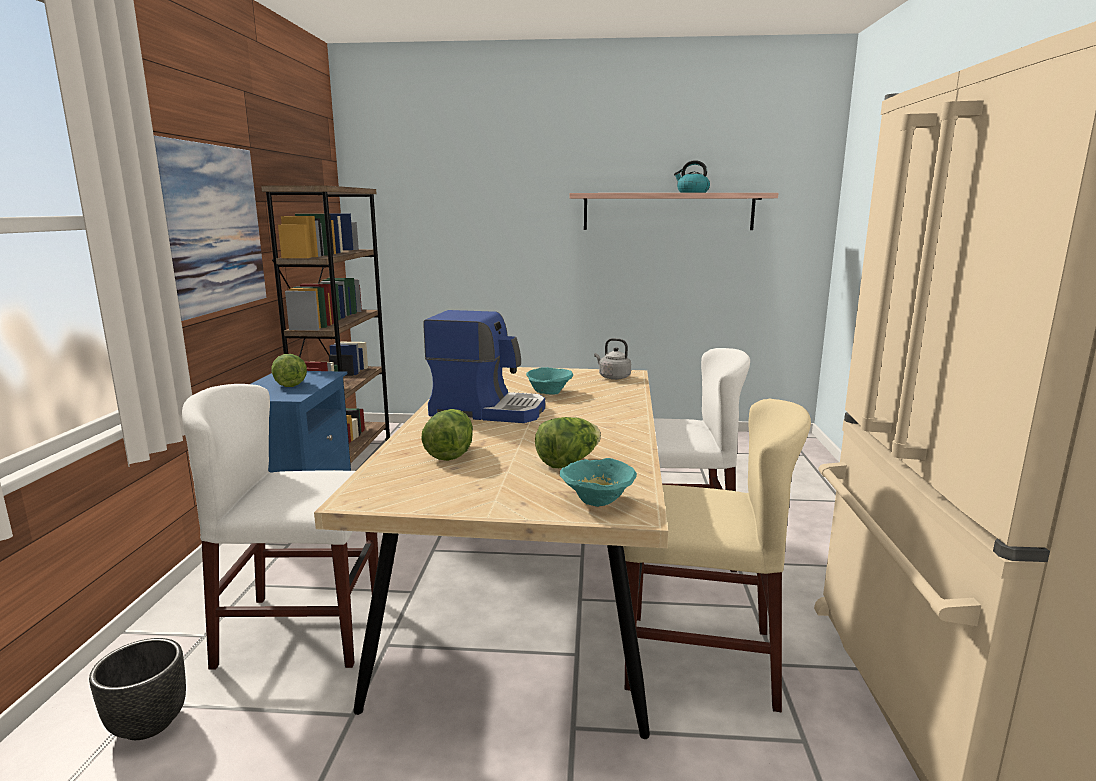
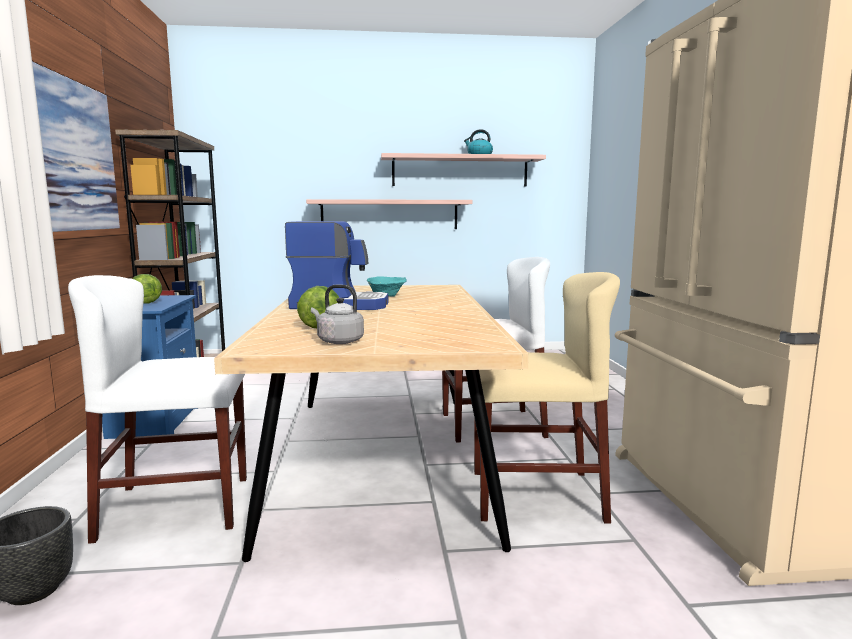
camera: 10 degrees left, 5 degrees down
lettuce [535,417,601,468] -> none
turquoise bowl [560,458,637,507] -> none
grey kettle [594,338,631,380] -> grey kettle moved to [311,285,364,344]
none -> shelf [306,199,473,229]

